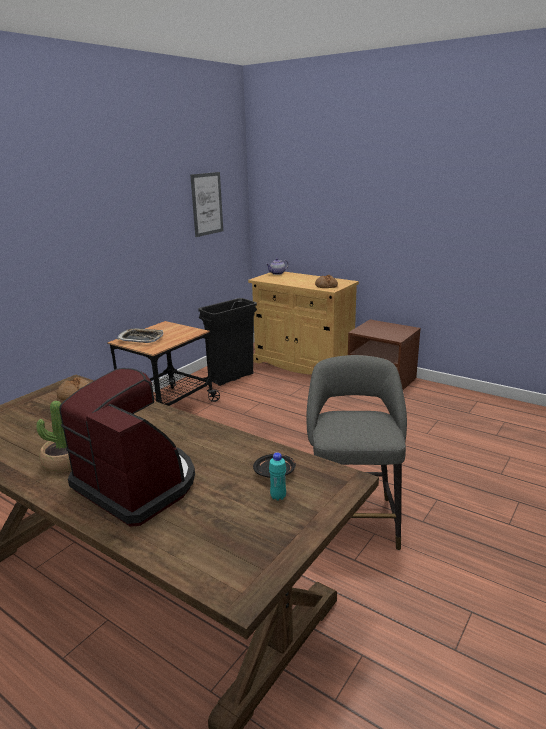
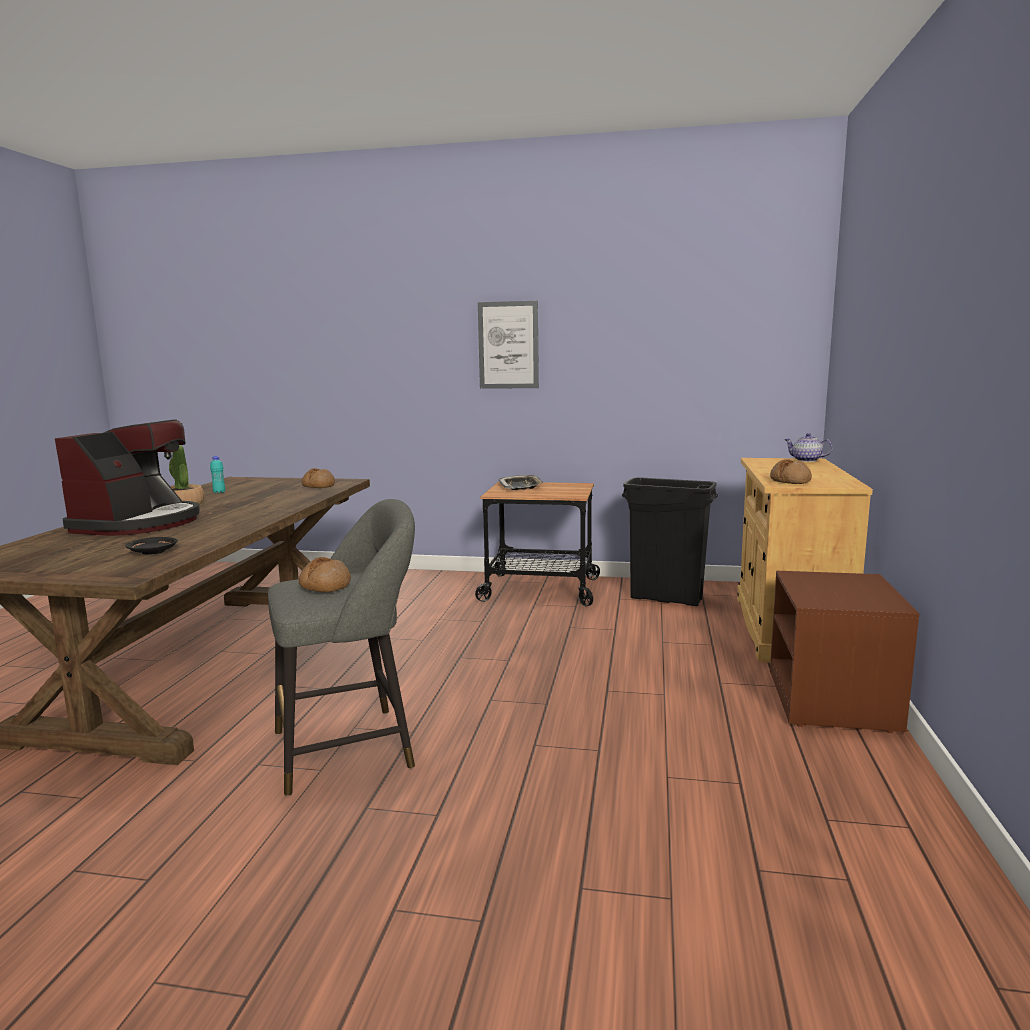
camera: 65 degrees right, 10 degrees down
picture [190,172,223,237] -> picture moved to [478,301,539,389]
turquoise bottle [269,453,286,501] -> turquoise bottle moved to [210,456,225,493]
none -> bread [299,557,351,592]

